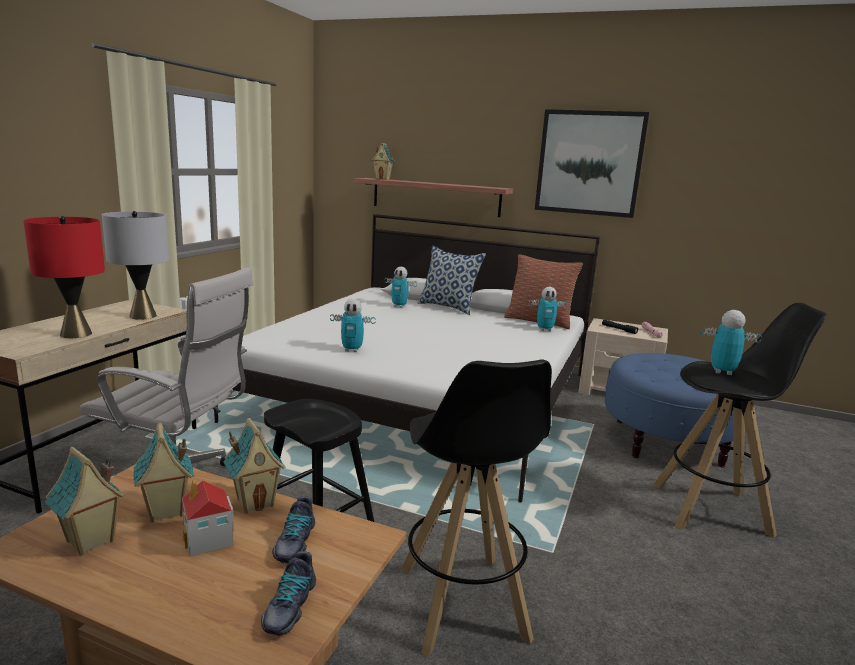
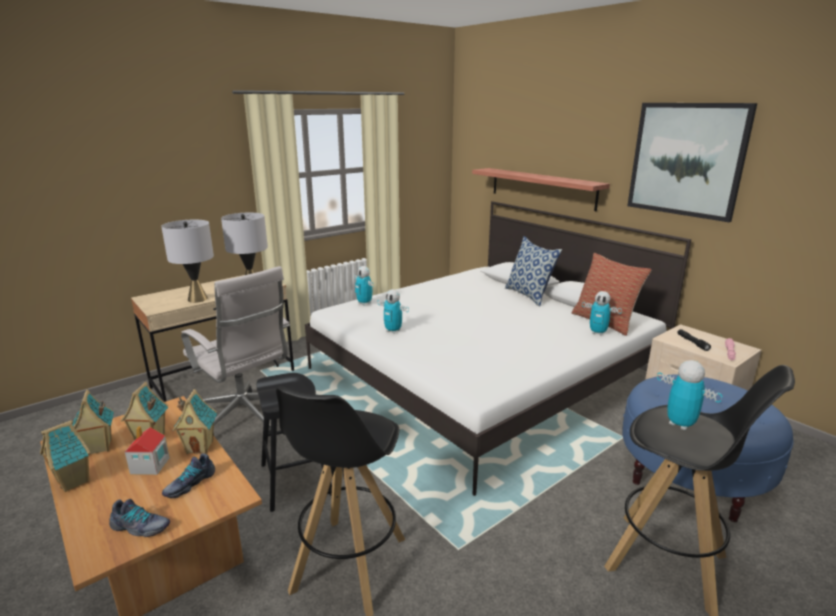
camera: 30 degrees right, 5 degrees up
red table lamp [23,216,105,338] -> grey table lamp [161,220,214,303]
shoe [261,551,316,636] -> shoe turned 120 degrees counterclockwise [109,499,170,537]
toy house [372,143,395,180] -> toy house moved to [40,420,91,492]
toy robot [385,267,417,308] -> toy robot moved to [354,266,374,305]

